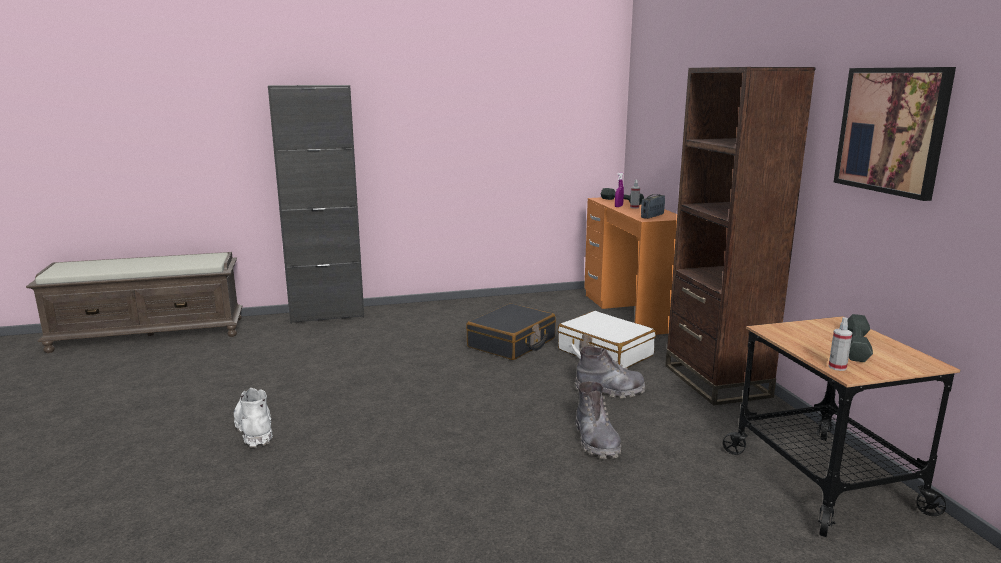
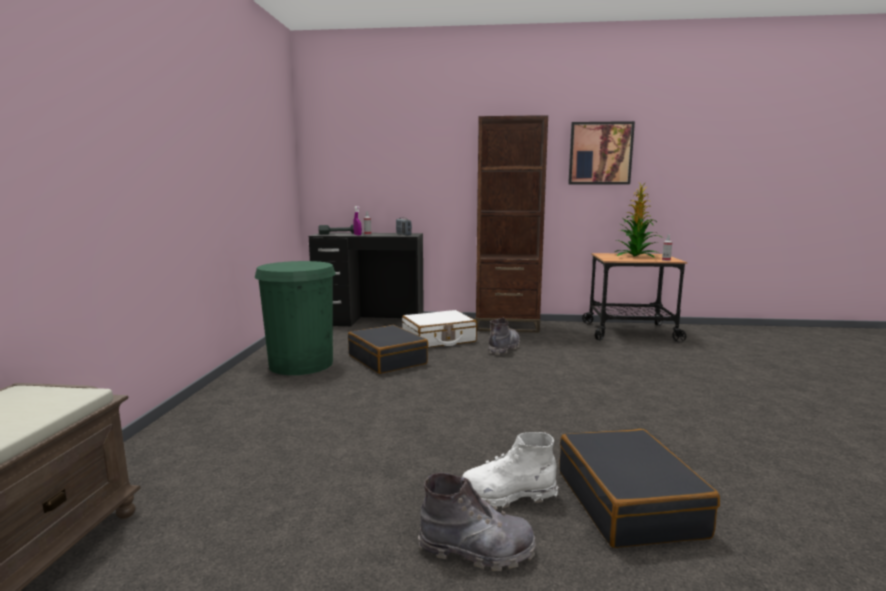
camera: 70 degrees left, 5 degrees down
black cabinet [268,85,364,324] -> none
grey boot [576,381,621,459] -> grey boot moved to [418,473,536,571]
orange desk [584,197,677,335] -> black desk [309,233,424,327]
grey dumbbell [847,314,873,362] -> potted plant [615,183,663,257]
none -> green trash can [255,261,336,375]
none -> black suitcase [559,429,720,548]

